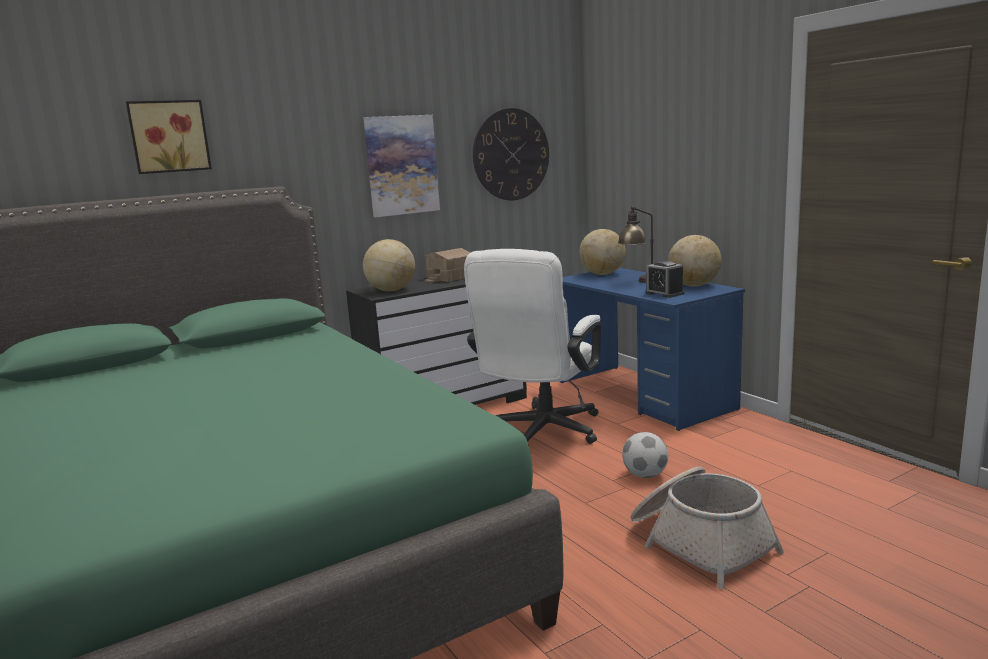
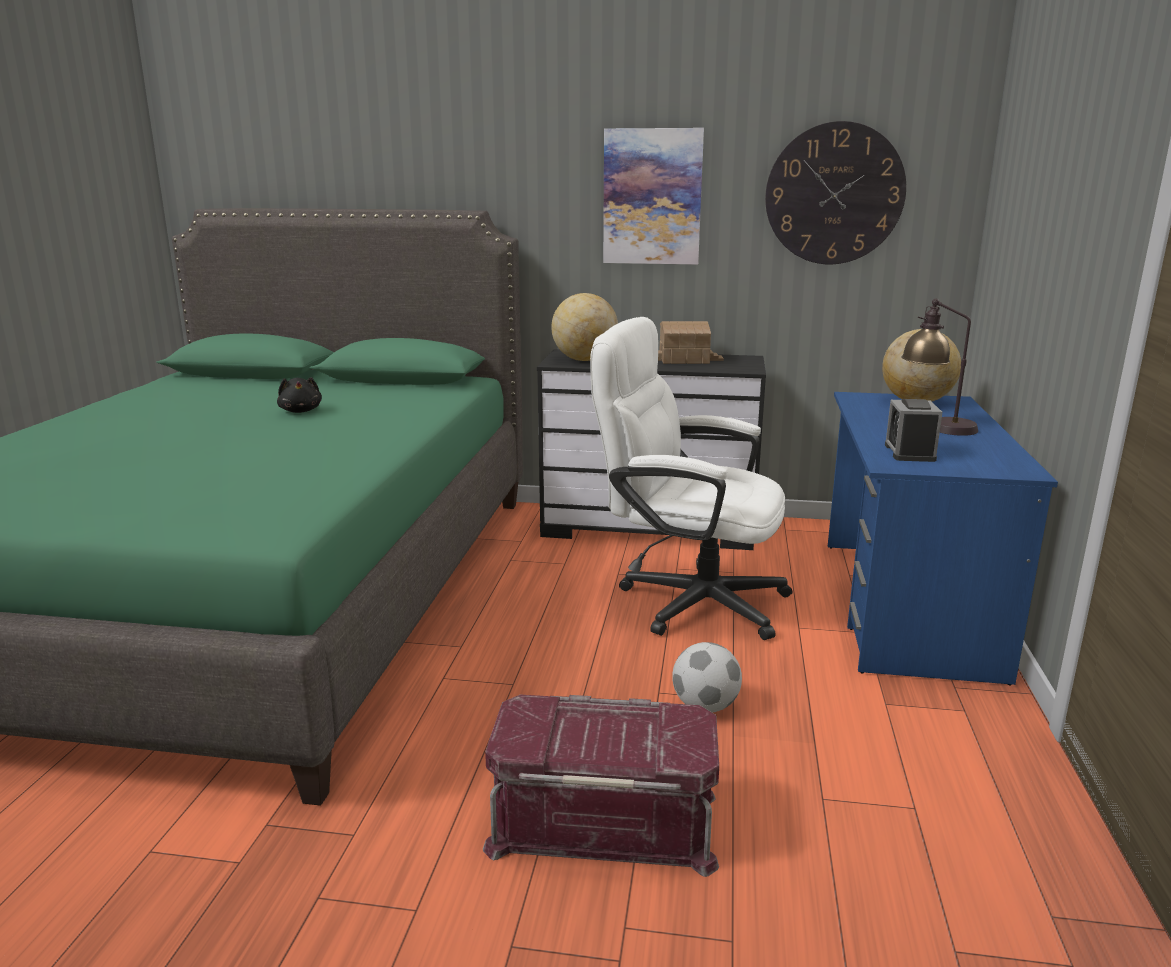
camera: 40 degrees right, 5 degrees up
picture [126,100,212,174] -> none
white office chair [464,249,601,444] -> white office chair turned 45 degrees clockwise [590,317,792,640]
basket [630,467,784,589] -> red storage box [483,695,719,877]
globe [668,235,721,287] -> none
none -> black plush toy [277,377,322,413]

